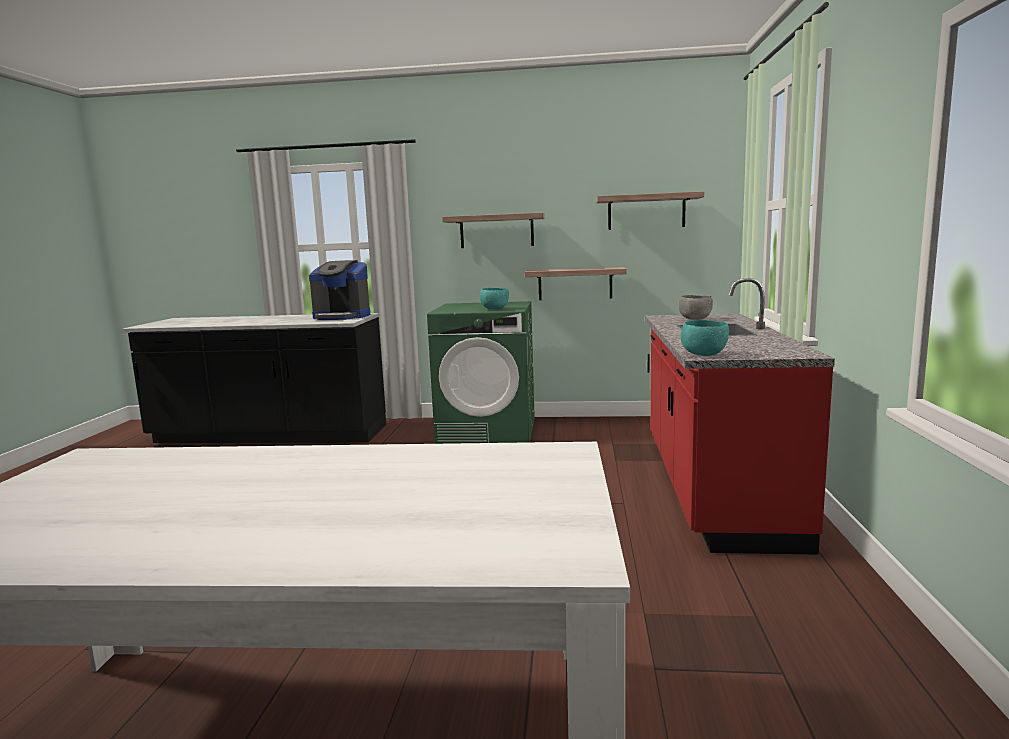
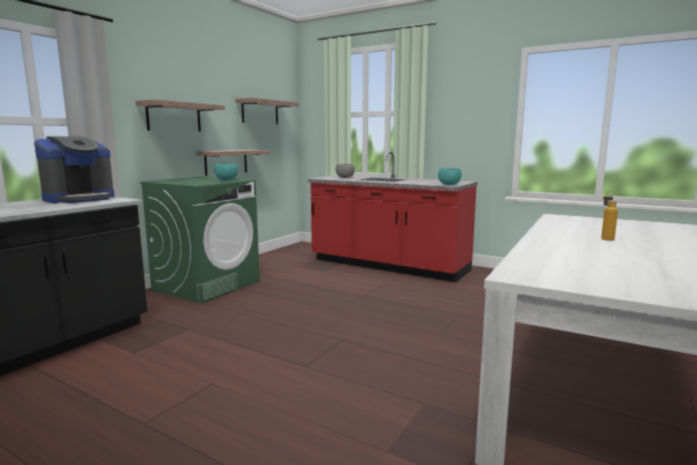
camera: 65 degrees left, 0 degrees up
none -> bottle [601,191,618,241]

